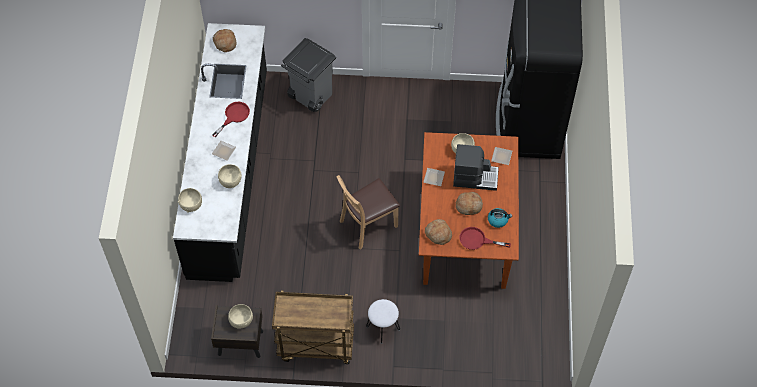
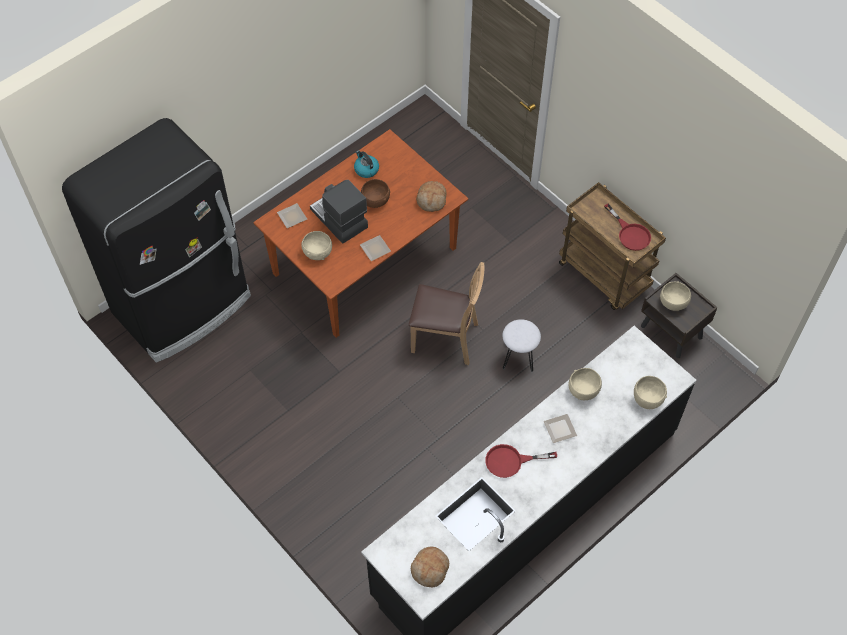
camera: 135 degrees left, 0 degrees up
grey trash can [281,38,336,112] -> none
white stool [366,299,400,344] -> white stool moved to [502,319,541,372]
bread [456,192,483,215] -> brown bowl [361,179,390,208]
red frying pan [460,227,511,250] -> red frying pan moved to [604,204,651,251]

